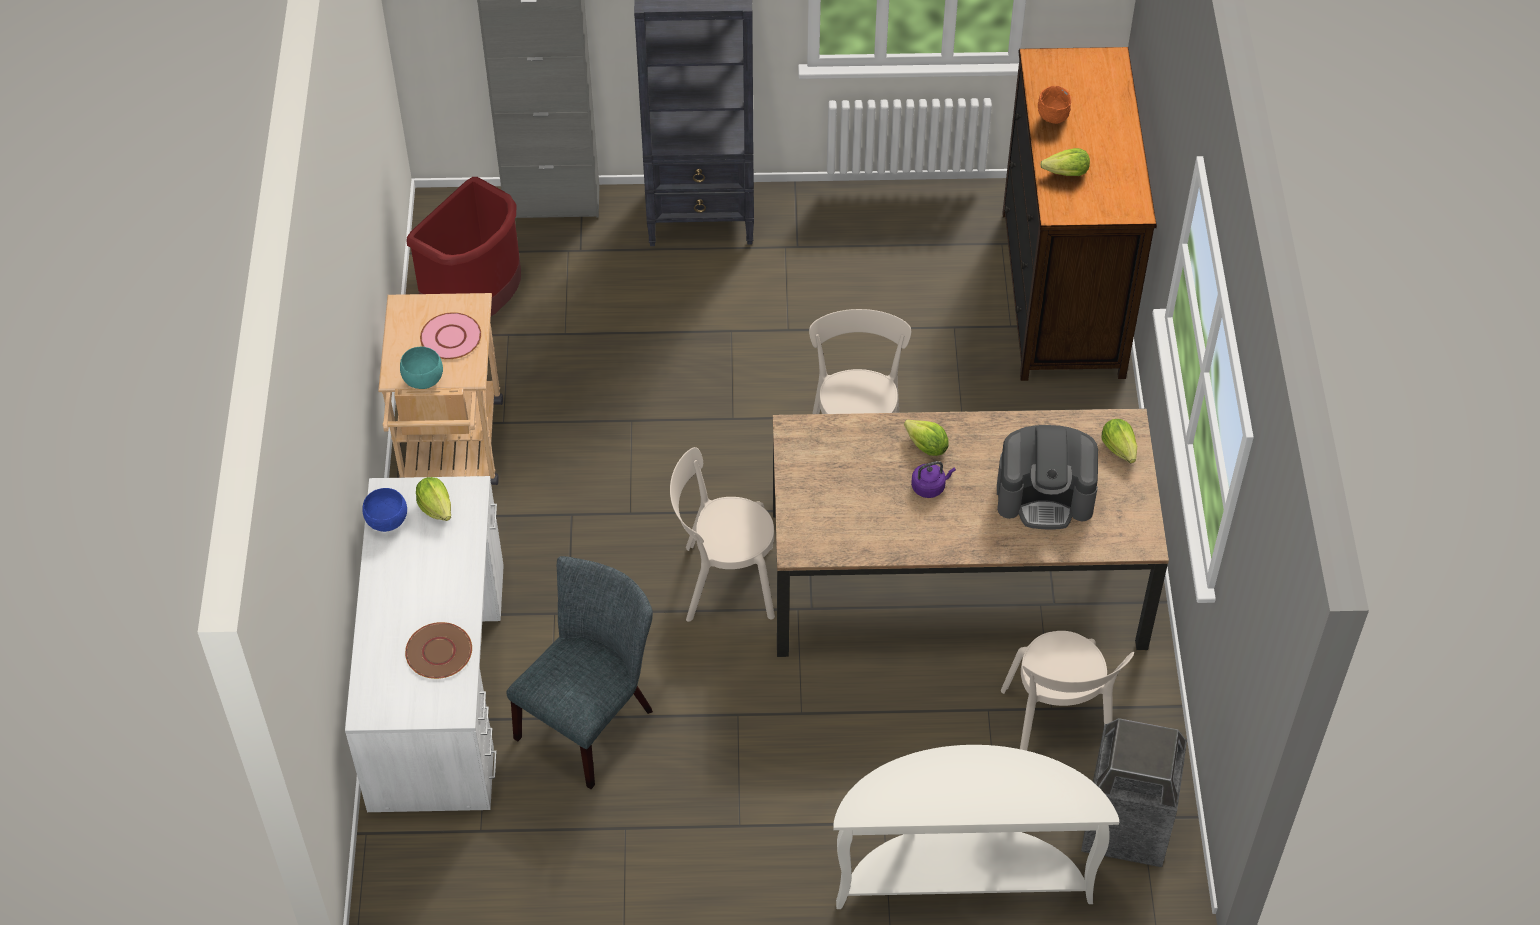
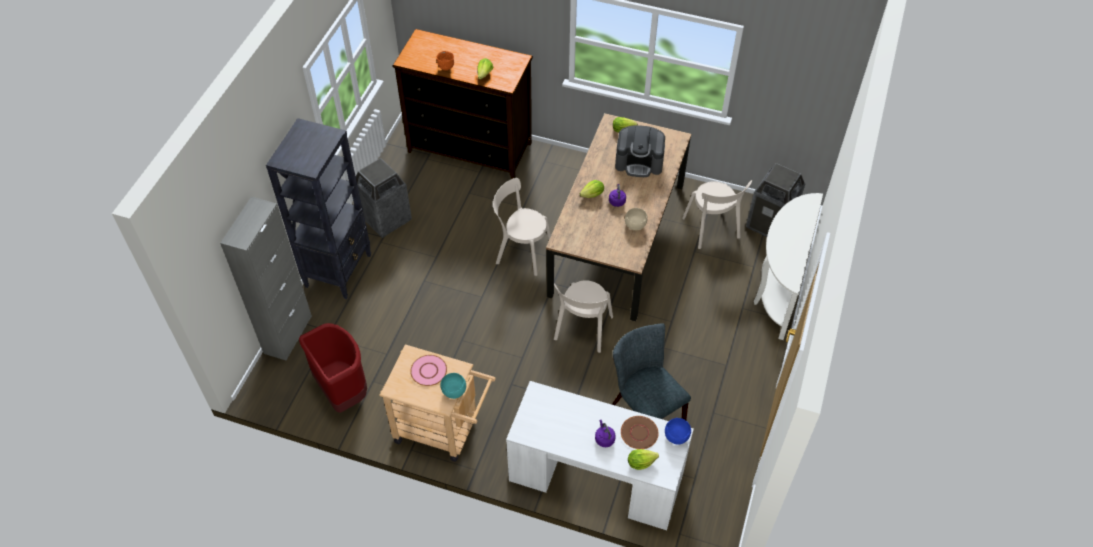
camera: 70 degrees left, 0 degrees up
blue bowl [362,488,407,532] -> blue bowl moved to [665,418,691,445]
lettuce [416,477,451,521] -> lettuce moved to [628,449,659,470]
coffee machine [997,425,1098,530] -> coffee machine turned 75 degrees clockwise [615,125,665,177]
beige chair [1001,631,1134,751] -> beige chair turned 60 degrees clockwise [682,180,752,249]
none -> trash can [356,158,412,238]
none -> purple kettle [595,420,616,447]
none -> beige bowl [625,208,648,230]

